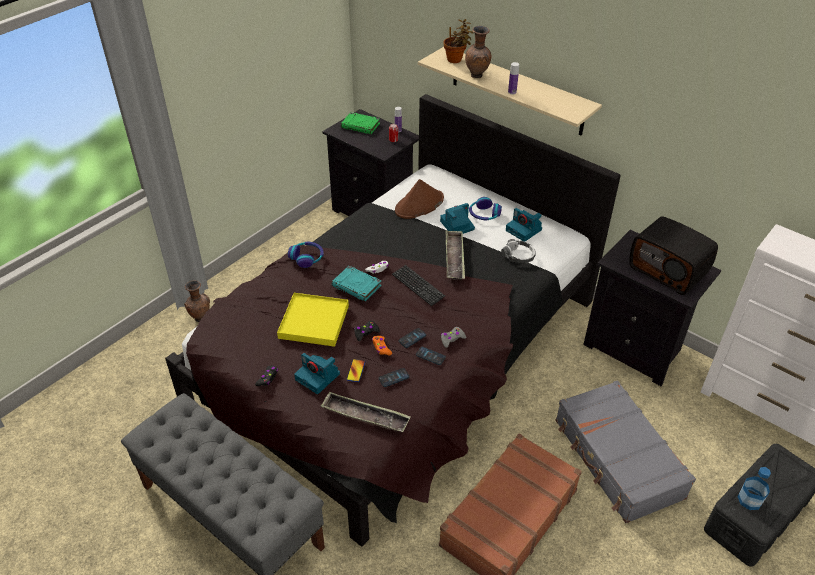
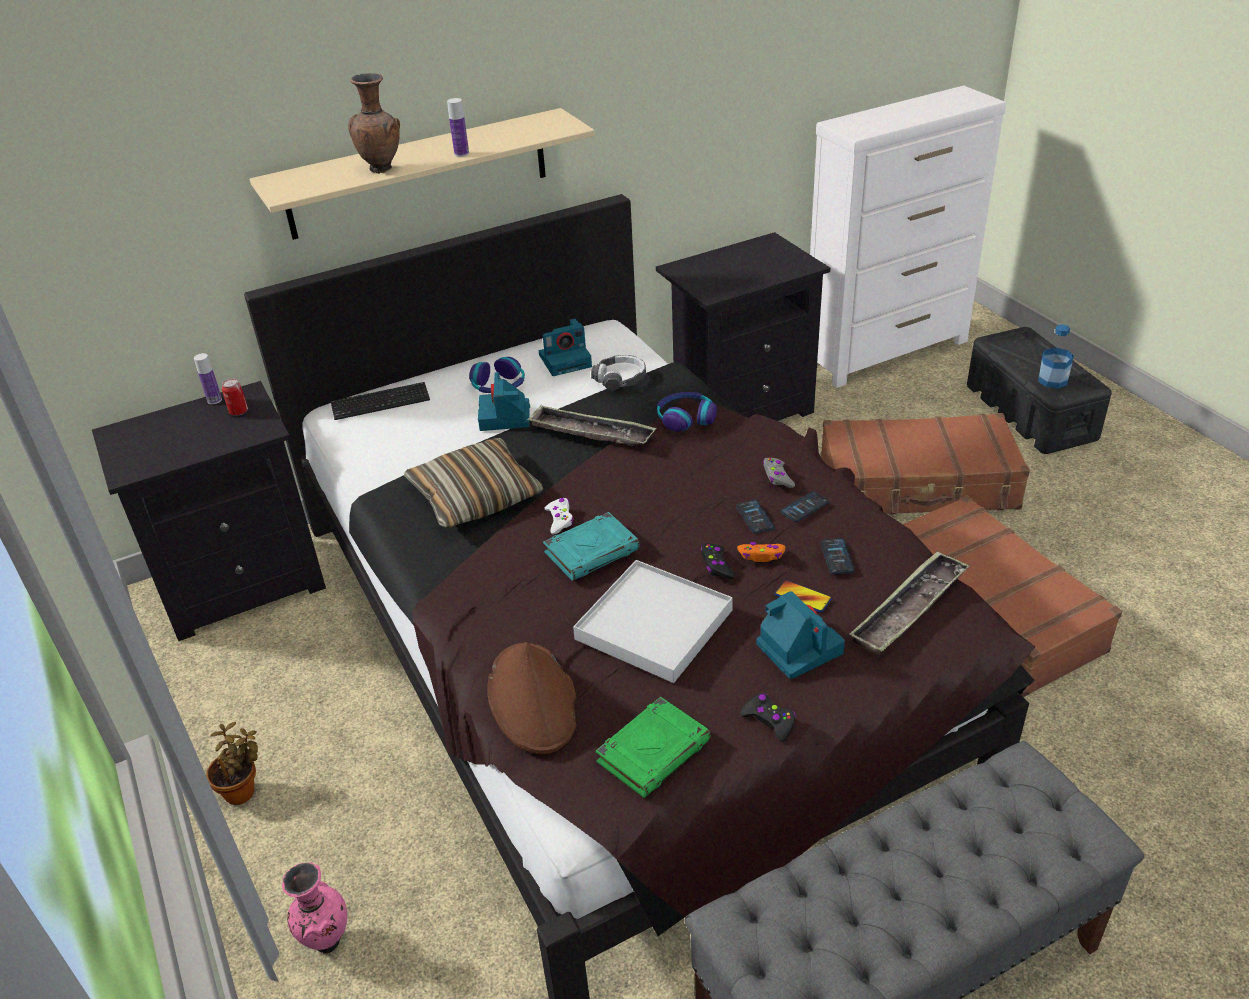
camera: 65 degrees left, 5 degrees down
brown vase [184,280,210,322] -> pink vase [282,862,347,954]
yellow tray [277,293,349,347] -> white tray [573,560,733,683]
headphones [288,241,324,268] -> headphones moved to [657,392,717,432]
camera [294,353,340,394] -> camera turned 90 degrees counterclockwise [756,591,845,679]
green book [341,112,380,134] -> green book moved to [596,697,711,798]
keyboard [392,265,445,306] -> keyboard moved to [330,382,430,420]
brown hat [395,179,444,219] -> brown hat moved to [487,642,577,754]
potted plant [444,19,474,63] -> potted plant moved to [206,722,258,805]
grey suitcase [555,380,696,523] -> brown suitcase [821,413,1030,514]
radio [629,216,718,295] -> none
none -> pillow [404,438,544,529]

